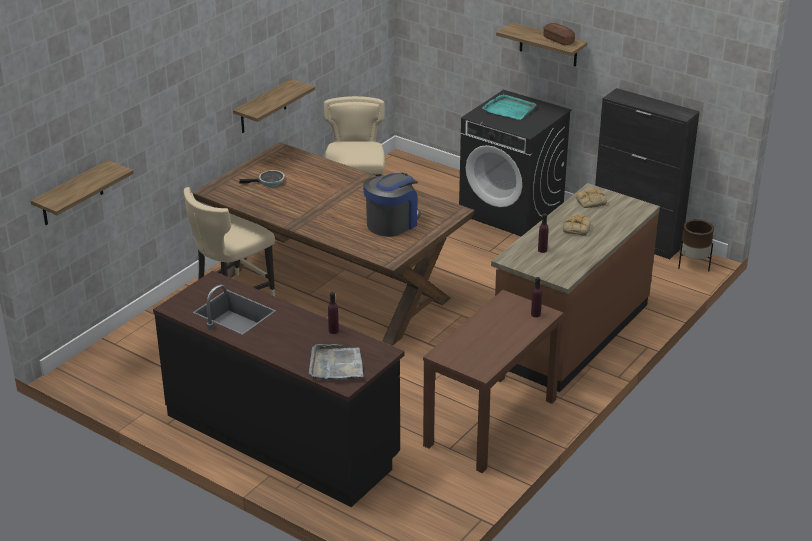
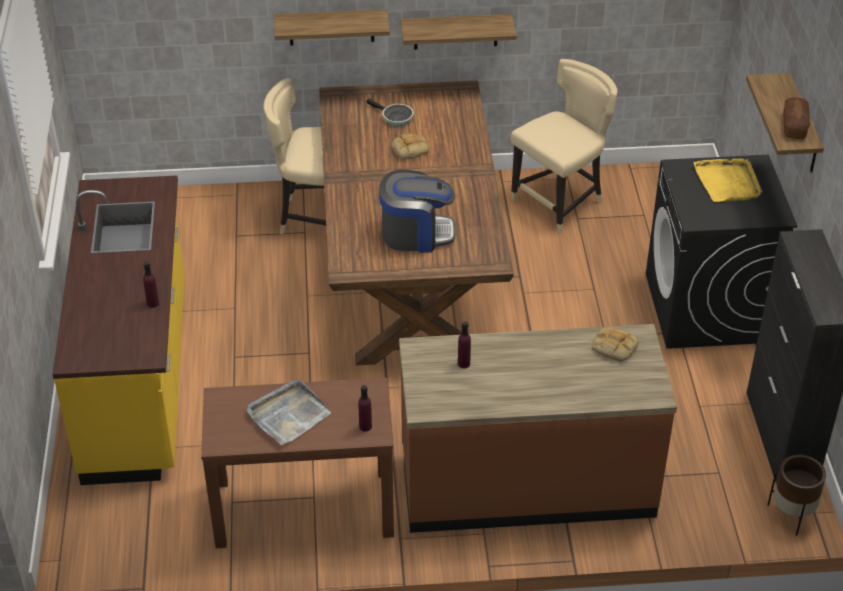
camera: 50 degrees right, 10 degrees up
shelf [31,160,134,225] -> shelf moved to [274,9,390,45]
black counter [153,271,405,507] -> yellow counter [52,176,185,485]
grey tray [309,344,363,380] -> grey tray moved to [247,380,331,445]
turquoise tray [482,94,536,120] -> yellow tray [693,158,762,202]
bread [563,214,591,236] -> bread moved to [391,133,429,160]

